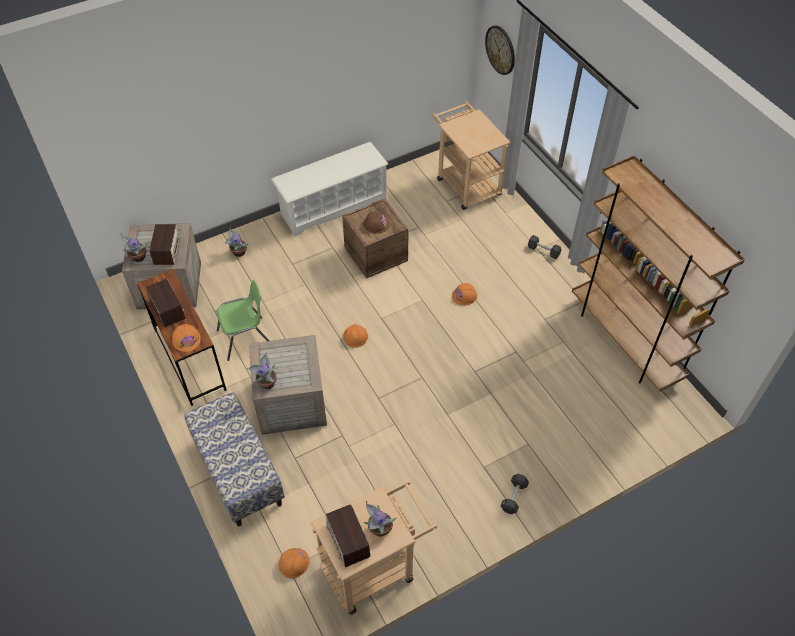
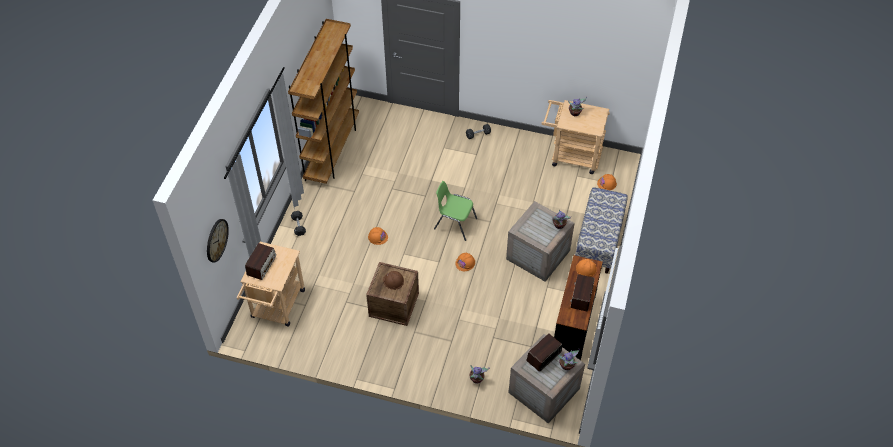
camera: 135 degrees left, 0 degrees up
green chair [216,280,269,361] -> green chair moved to [434,181,477,241]
white shoe rack [271,142,388,237] -> none
radio [326,504,370,567] -> radio moved to [245,243,276,280]

